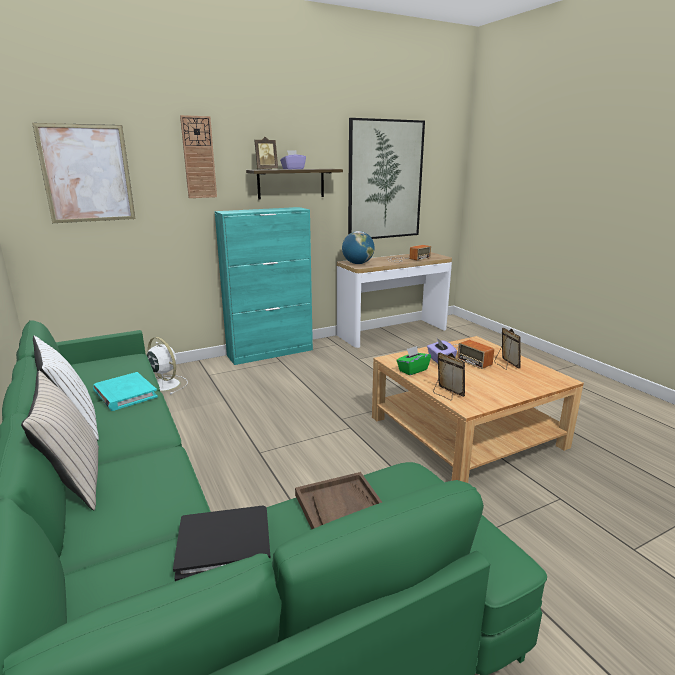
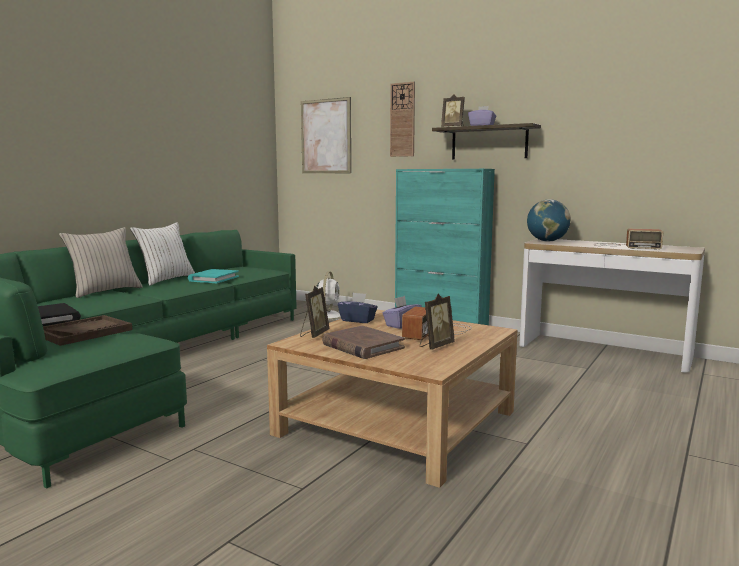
camera: 60 degrees right, 10 degrees down
picture [348,118,425,239] -> none
green tissue box [396,346,431,375] -> blue tissue box [338,292,378,323]
none -> brown book [322,325,405,359]

